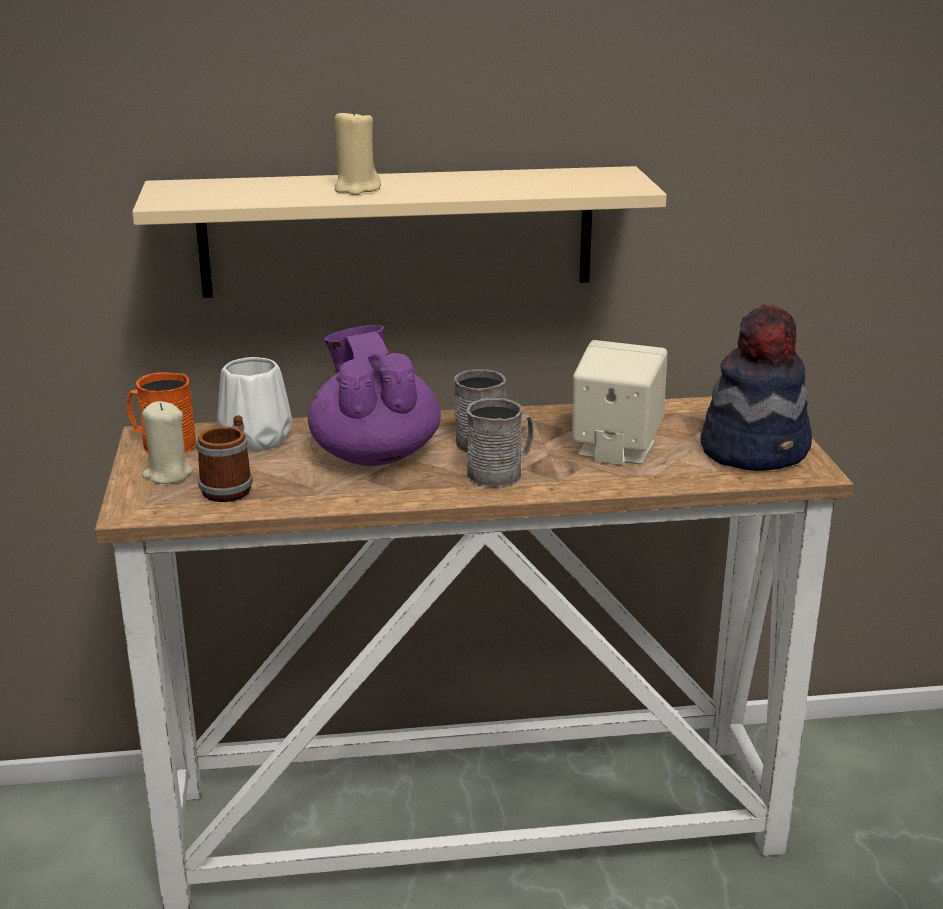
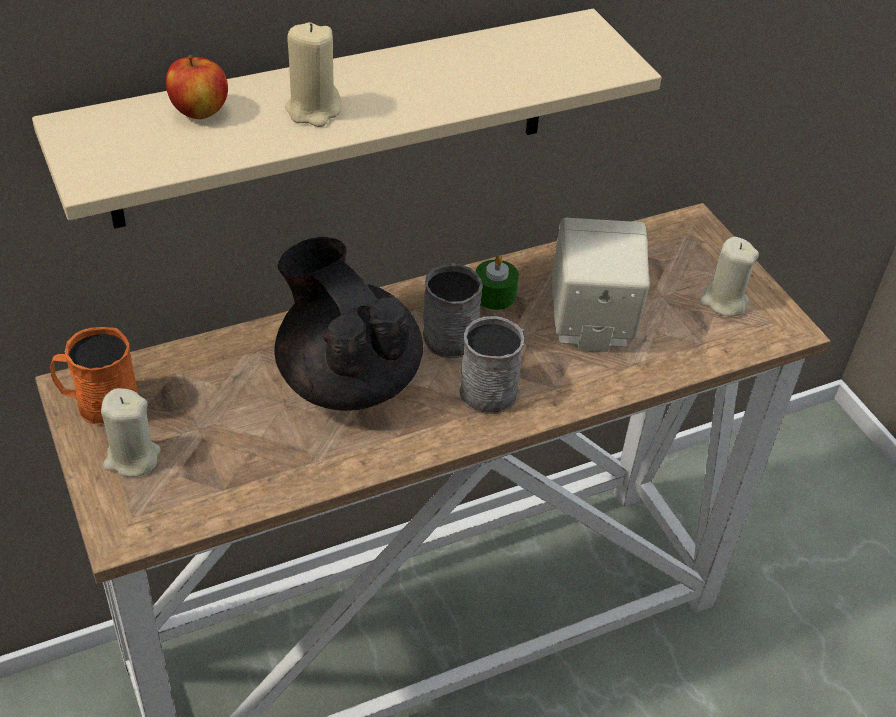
camera: 20 degrees left, 20 degrees up
mug [196,415,253,502] -> none
white vase [217,357,292,451] -> none
purple teapot [308,325,441,466] -> black teapot [274,237,423,411]
hat [700,304,812,471] -> beige candle [700,237,759,317]
none -> apple [166,55,228,119]
none -> green candle [476,255,519,310]

